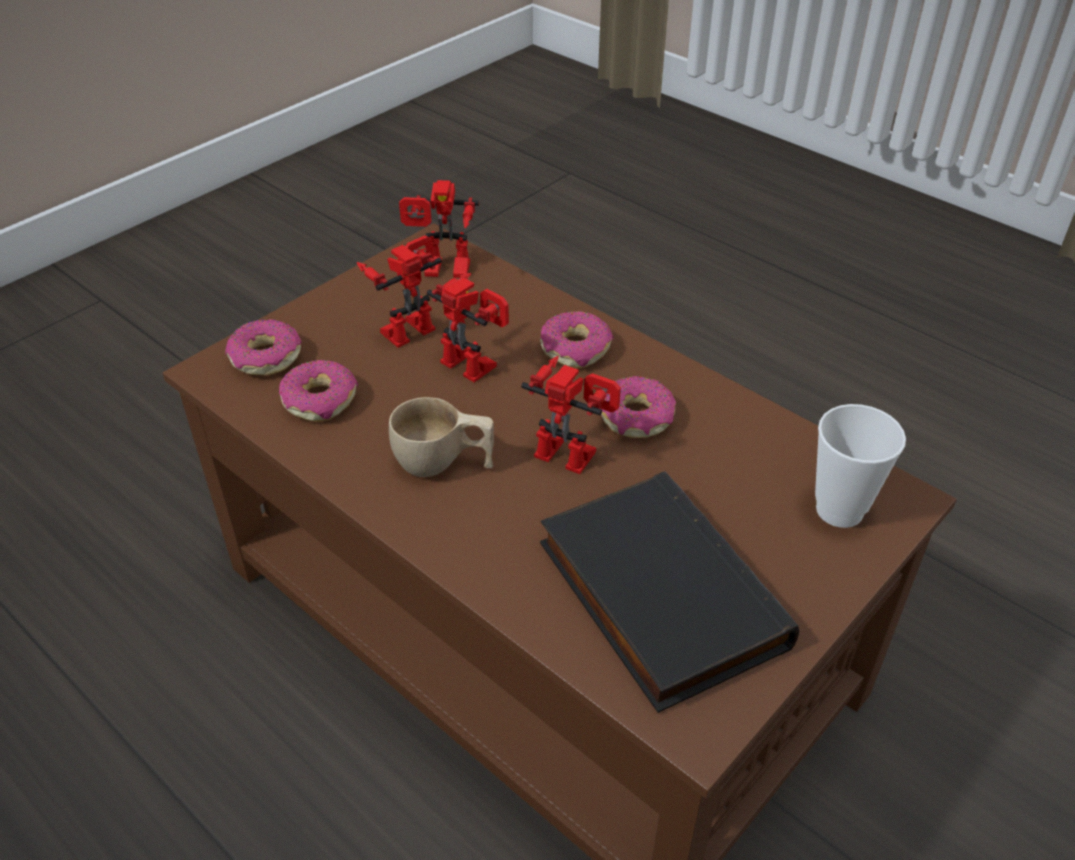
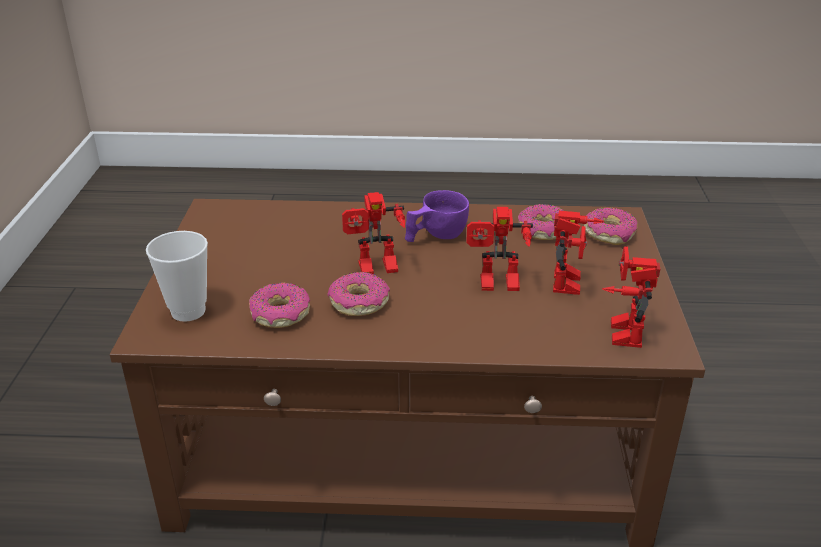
camera: 140 degrees right, 10 degrees down
beige cup [389,397,494,477] -> purple cup [405,190,469,242]
toy robot [399,180,479,278] -> toy robot turned 45 degrees counterclockwise [602,246,660,348]
donut [540,311,614,368] -> donut moved to [249,283,310,328]
black book [540,471,799,713] -> none

